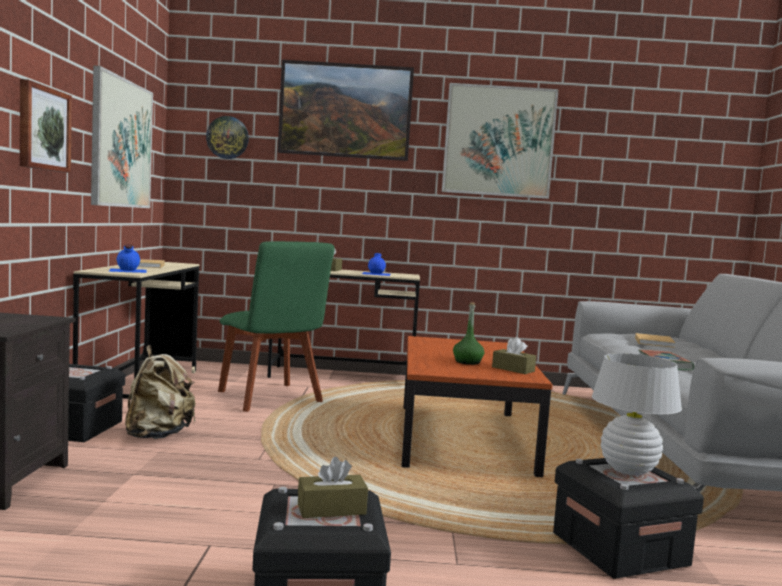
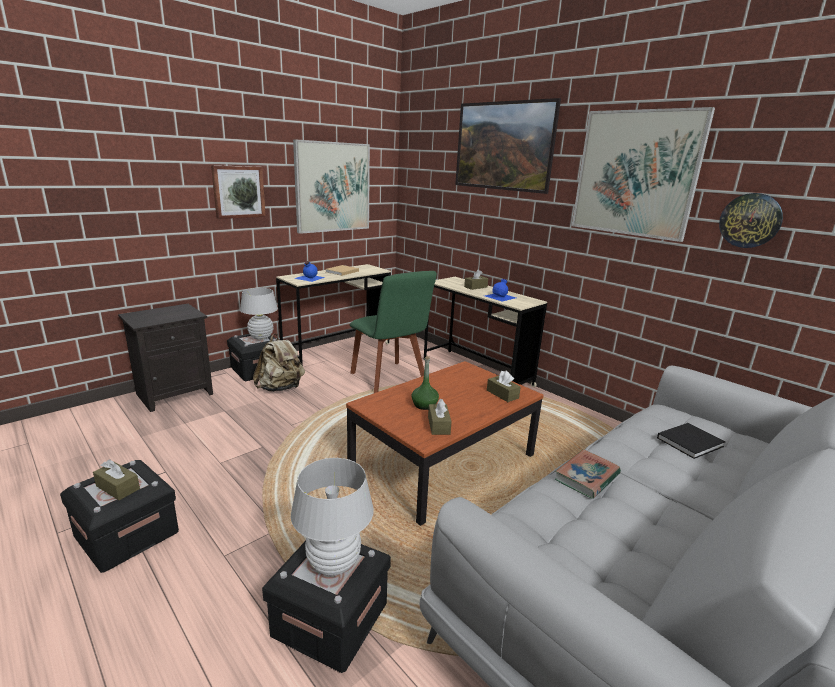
camera: 45 degrees right, 15 degrees up
wall clock [206,116,249,159] -> wall clock moved to [719,193,783,248]
green chair [218,241,334,412] -> green chair turned 45 degrees counterclockwise [350,271,437,393]
beige book [635,333,675,348] -> black book [657,423,725,459]
none -> white table lamp [240,288,278,340]
none -> brown tissue box [487,371,521,402]

